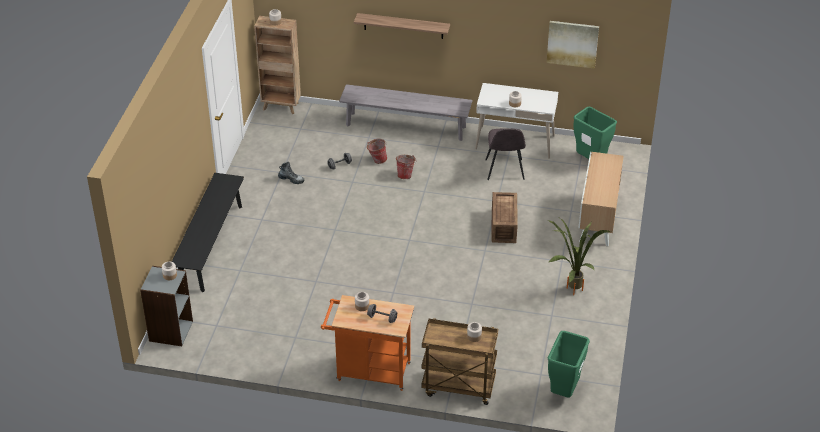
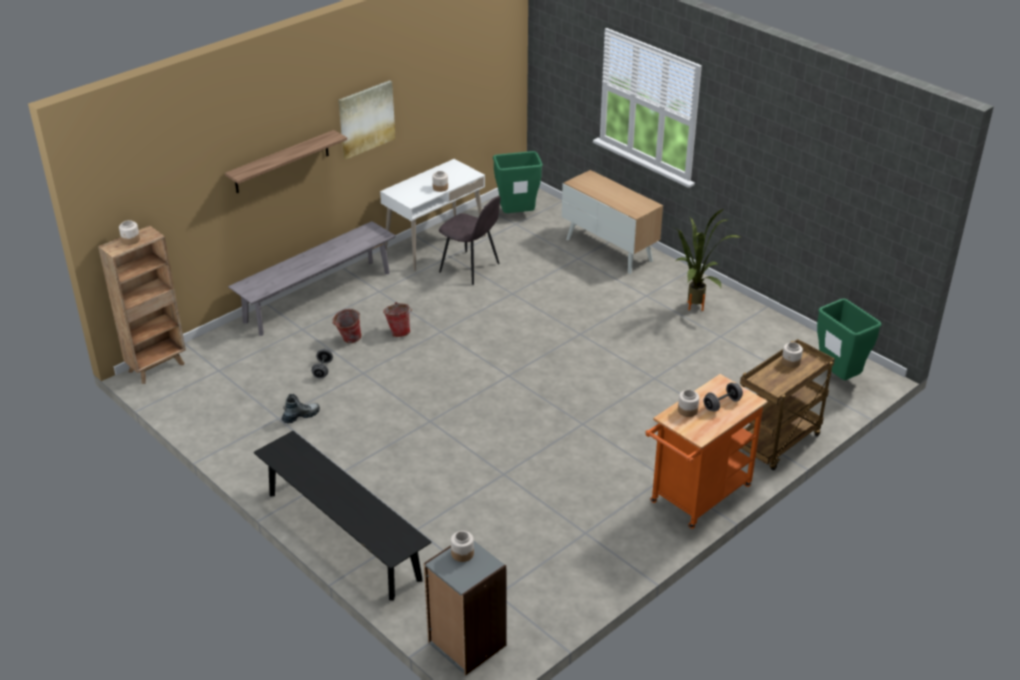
camera: 55 degrees left, 5 degrees down
crate [492,192,518,243] -> none
picture [547,21,599,69] -> picture moved to [339,80,395,159]

